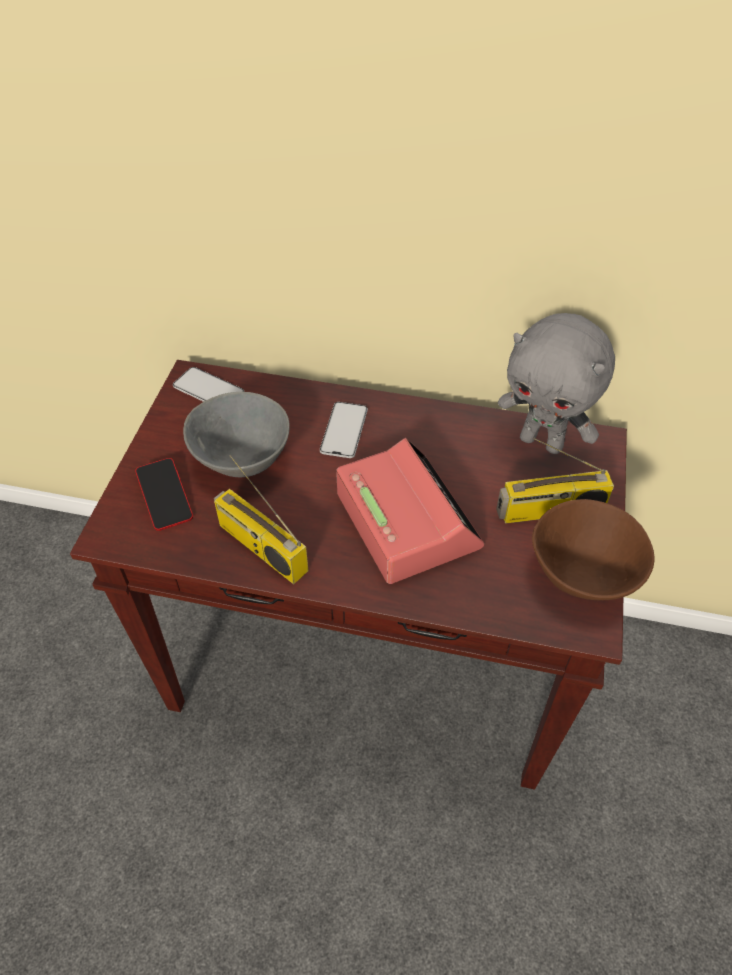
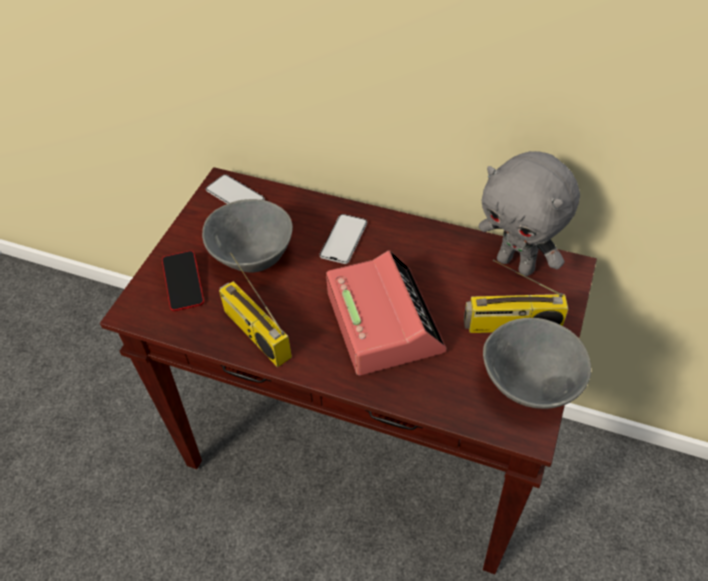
camera: 10 degrees right, 0 degrees up
brown bowl [532,499,655,600] -> grey bowl [483,318,591,409]

